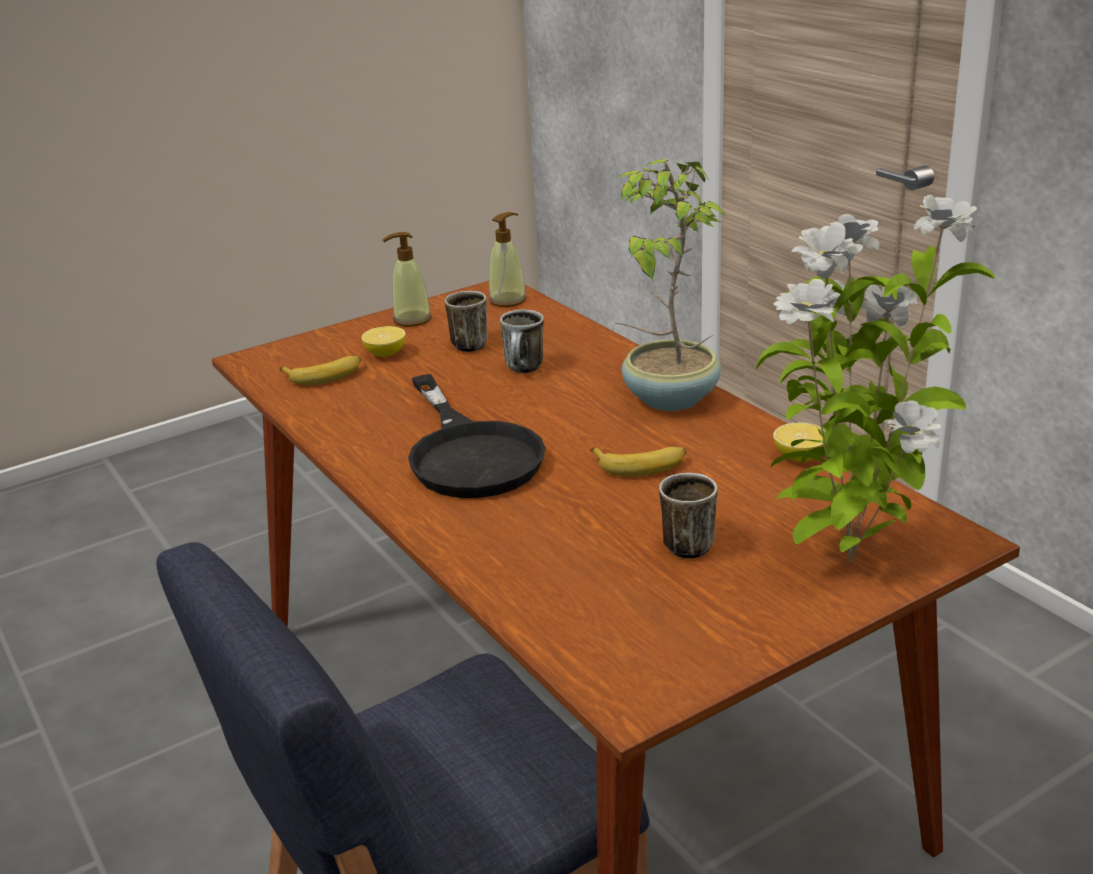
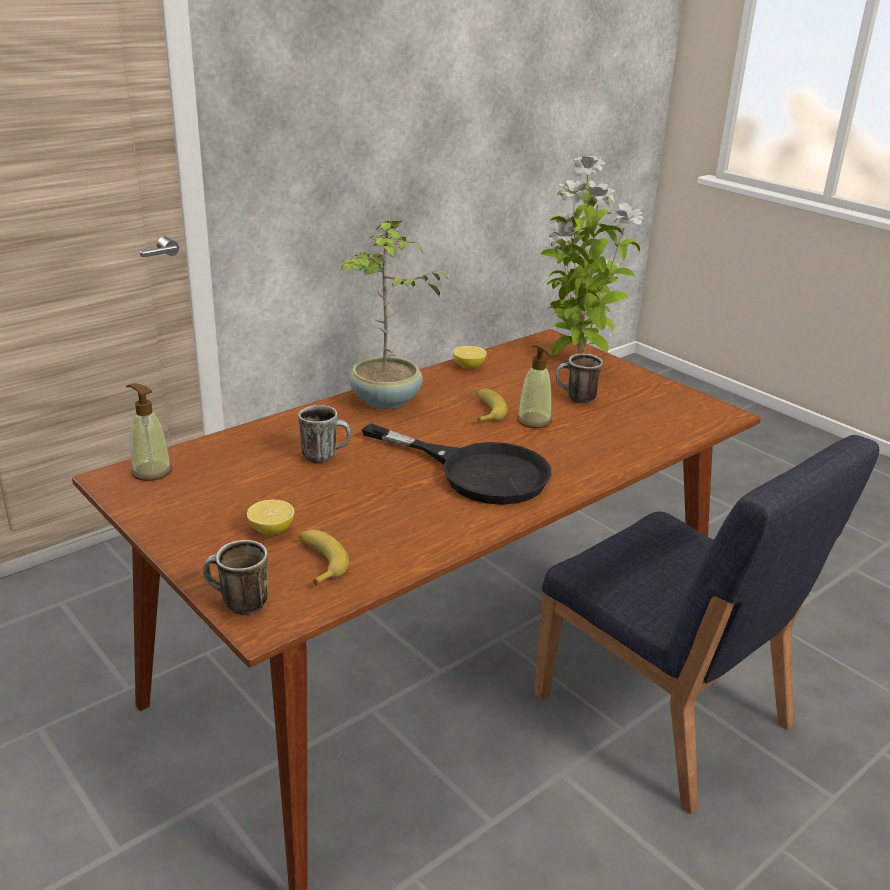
camera: 100 degrees left, 0 degrees up
soap dispenser [382,232,432,327] -> soap dispenser moved to [517,344,553,428]
black frying pan [408,374,546,498] -> black frying pan turned 60 degrees clockwise [362,423,551,505]
mug [445,291,488,352] -> mug moved to [203,540,268,615]

